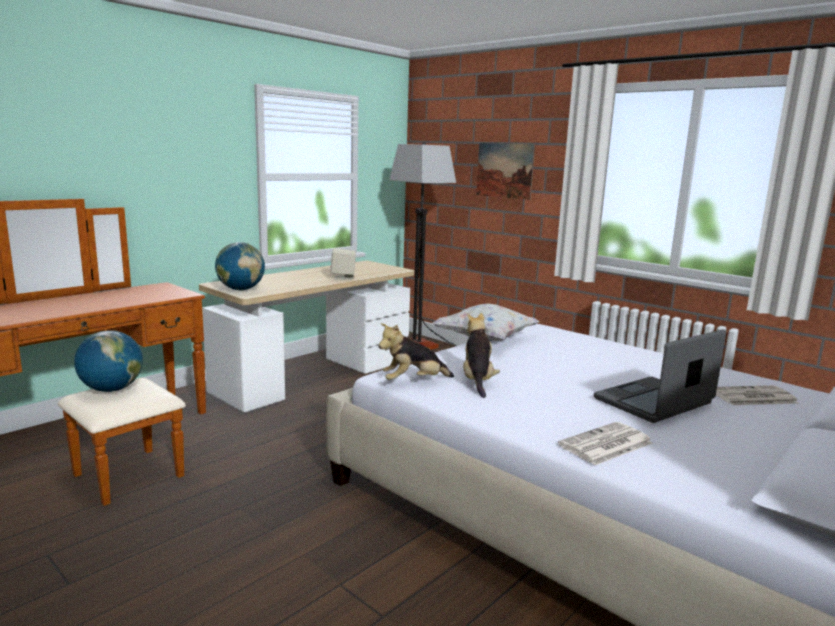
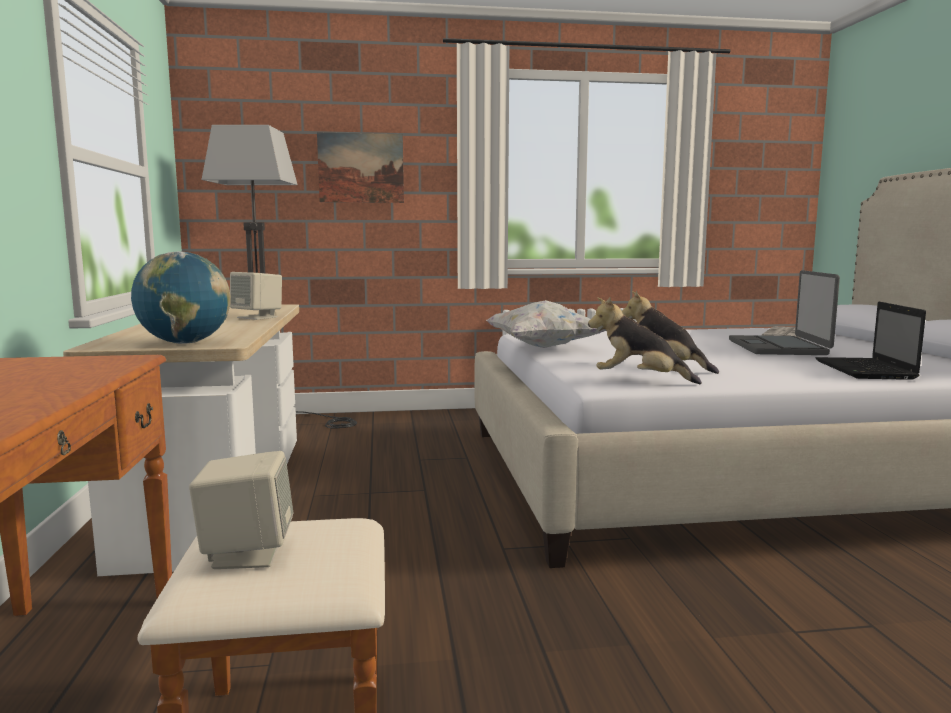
camera: 50 degrees left, 5 degrees down
globe [74,330,143,392] -> beige speaker [189,451,293,569]
plush toy [378,323,454,380] -> plush toy turned 90 degrees clockwise [588,297,702,384]
newspaper [558,422,653,465] -> laptop [815,302,926,380]

